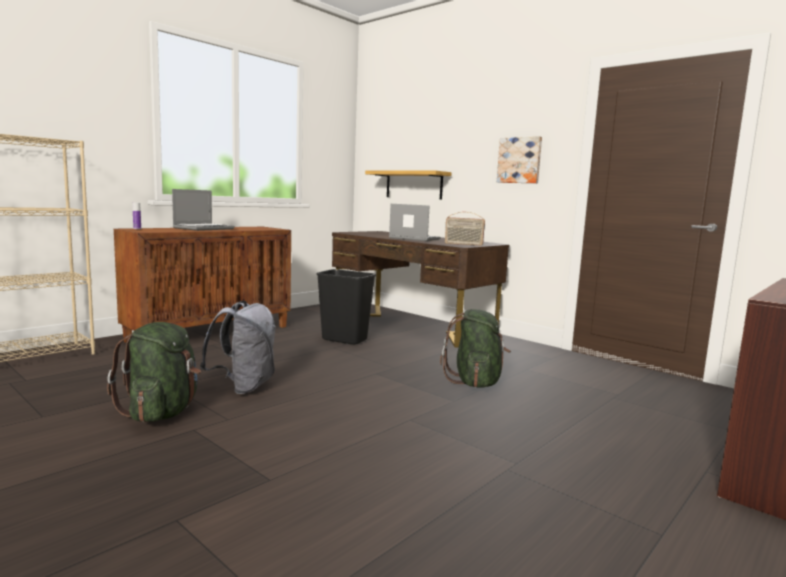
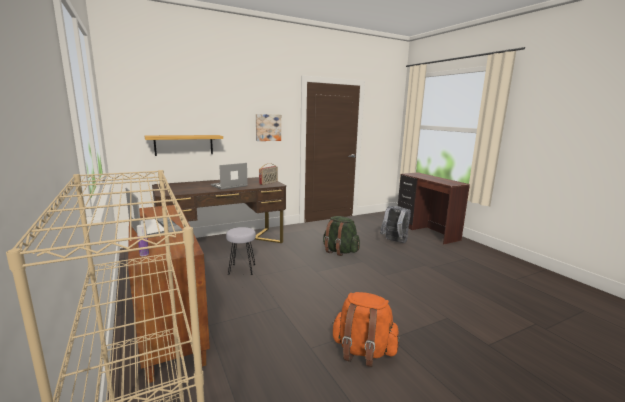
camera: 70 degrees left, 5 degrees up
green backpack [107,322,201,422] -> orange backpack [332,292,400,367]
grey backpack [200,301,276,394] -> grey backpack moved to [380,206,411,243]
black trash can [317,269,376,345] -> grey stool [226,227,256,275]

